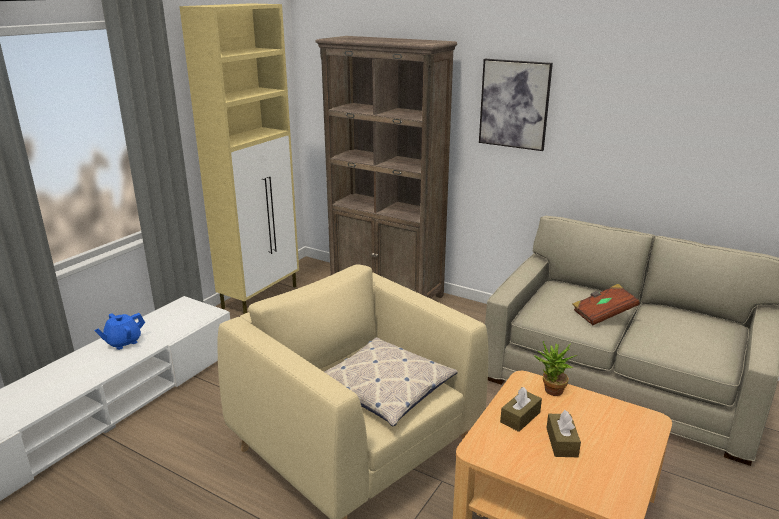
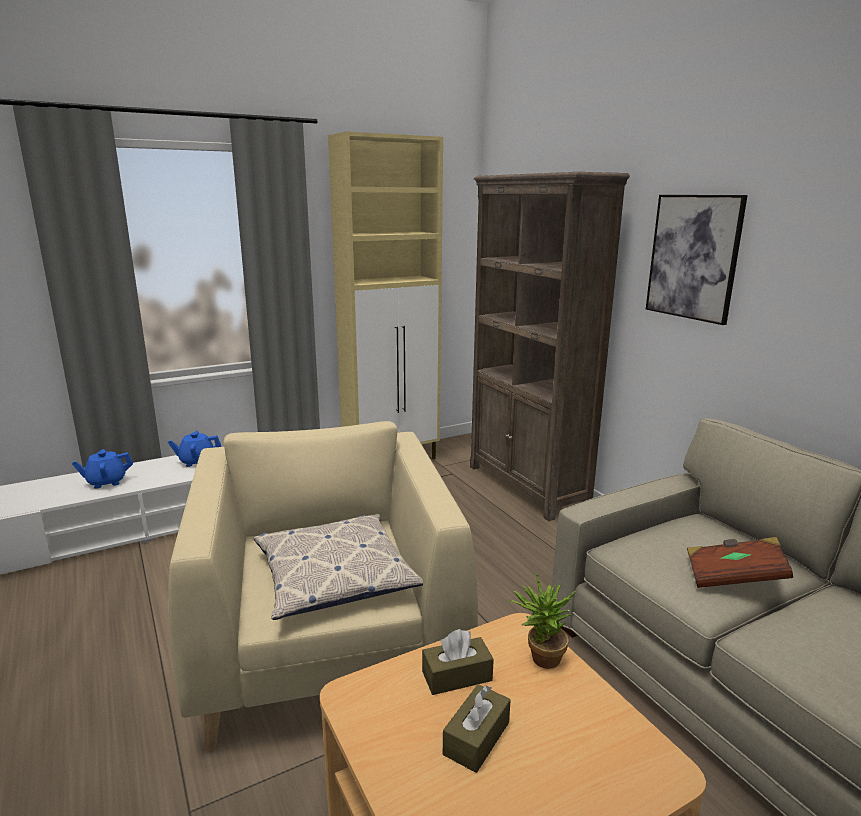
camera: 30 degrees right, 5 degrees down
none -> blue teapot [72,449,133,489]

